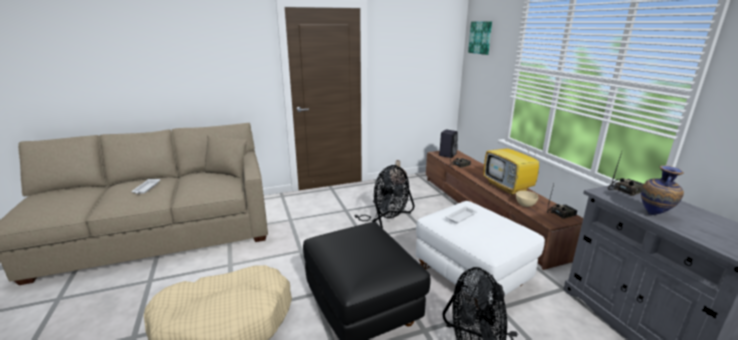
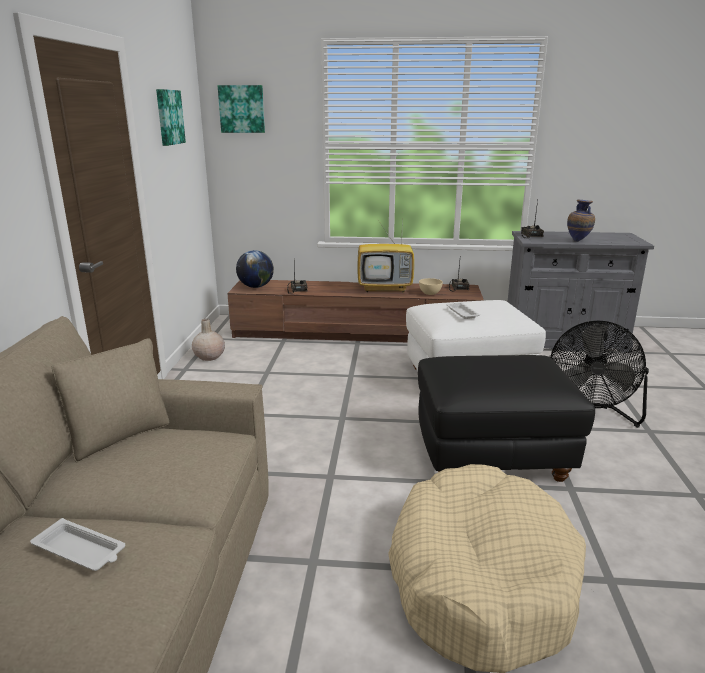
camera: 65 degrees left, 0 degrees up
black fan [354,165,414,228] -> none
black speaker [439,130,458,158] -> globe [236,250,274,288]
none -> picture [156,89,186,146]

